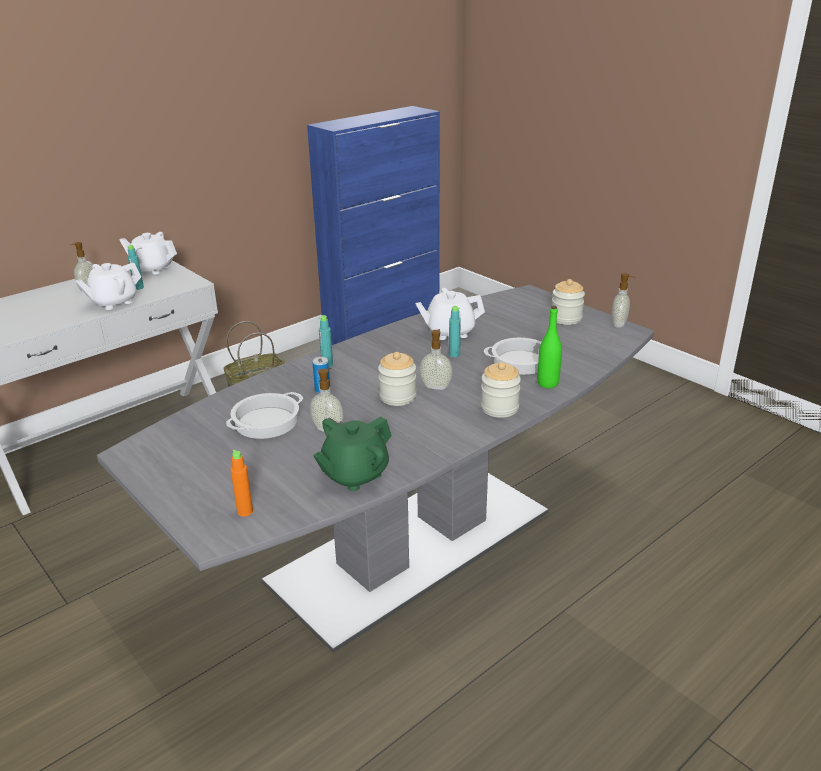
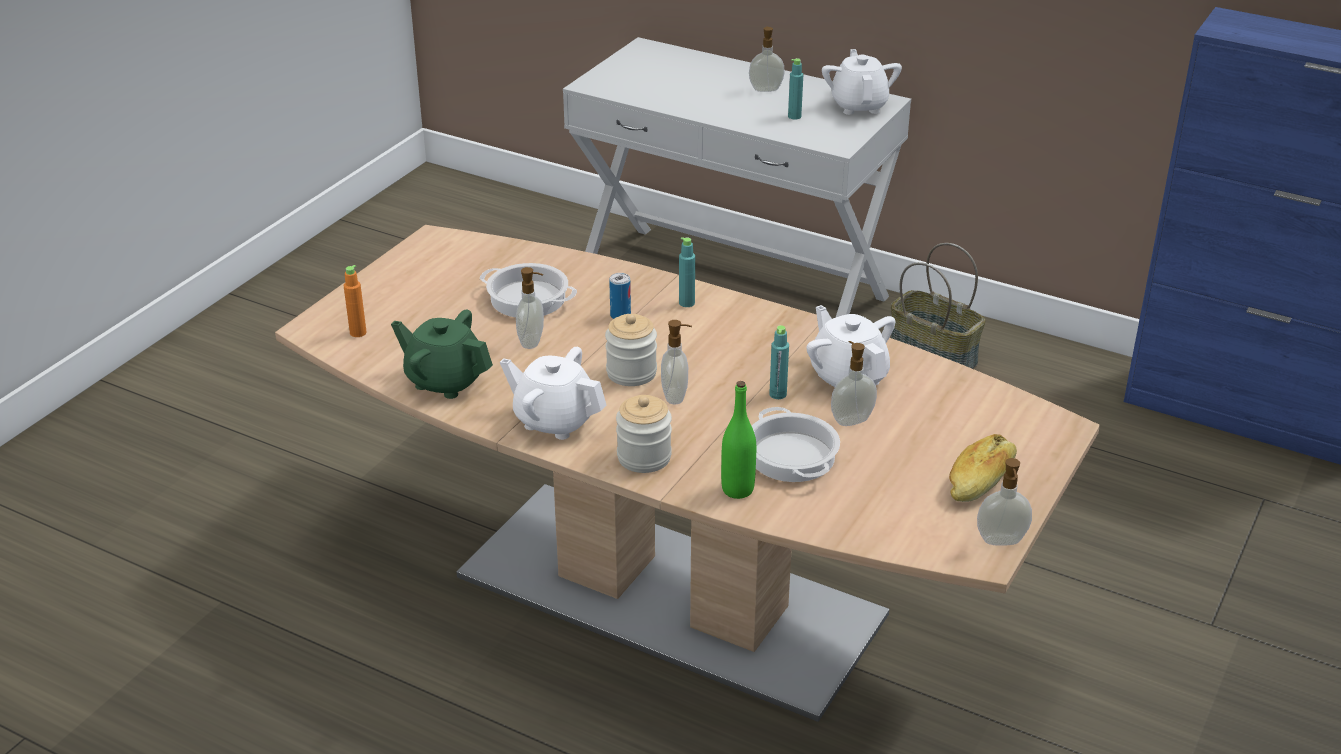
camera: 70 degrees right, 5 degrees up
white teapot [75,262,141,310] -> white teapot moved to [500,347,607,440]
grey dining table [97,285,654,653] -> brown dining table [275,225,1100,722]
jar [552,279,585,325] -> bread [949,434,1017,502]
none -> soap dispenser [831,341,877,426]

